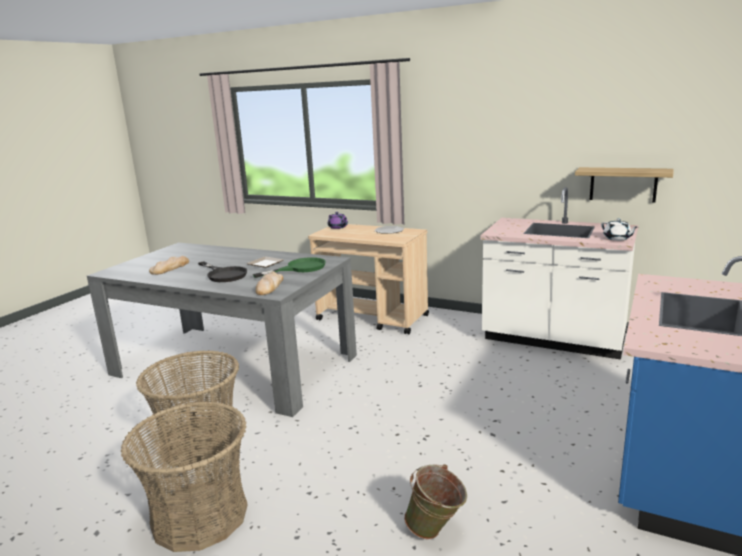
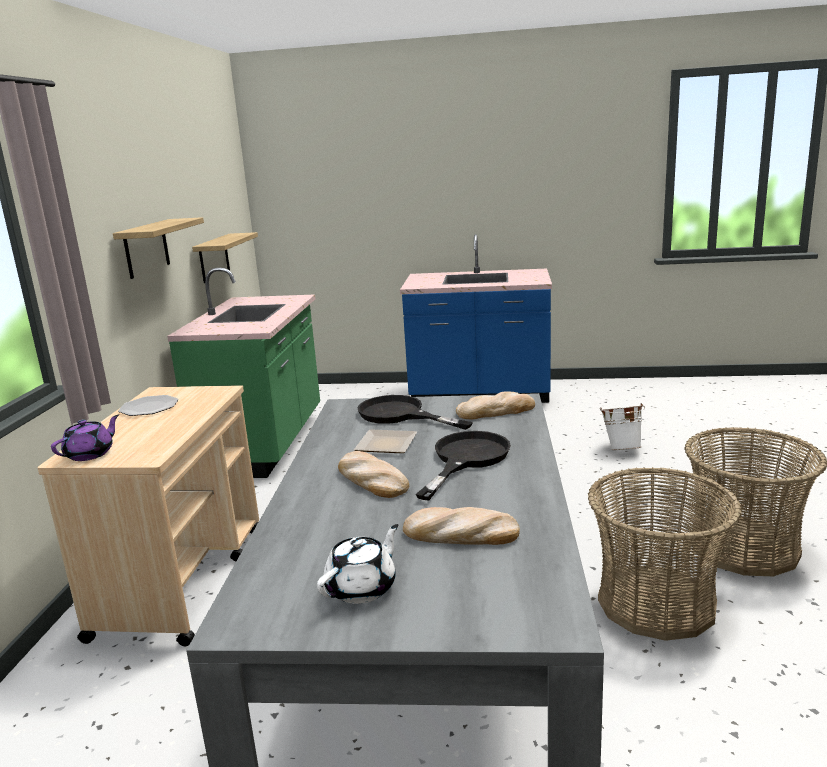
camera: 110 degrees left, 0 degrees up
green frying pan [253,257,326,278] -> black frying pan [357,395,473,430]
green bucket [404,464,467,540] -> white bucket [600,403,645,450]
white counter [480,187,638,360] -> green counter [167,268,320,478]
white teapot [601,219,637,241] -> white teapot moved to [317,524,399,604]
none -> shelf [113,217,204,279]
none -> bread [338,451,409,498]

